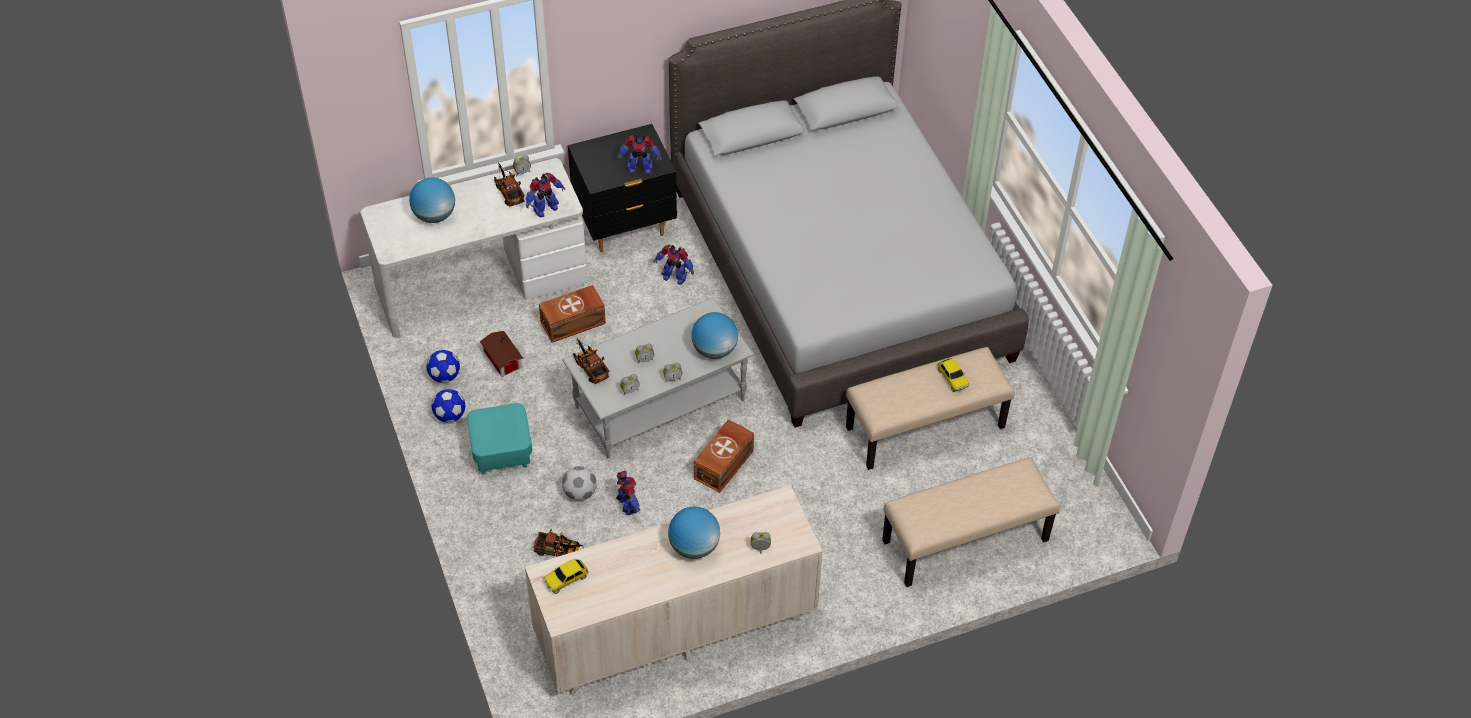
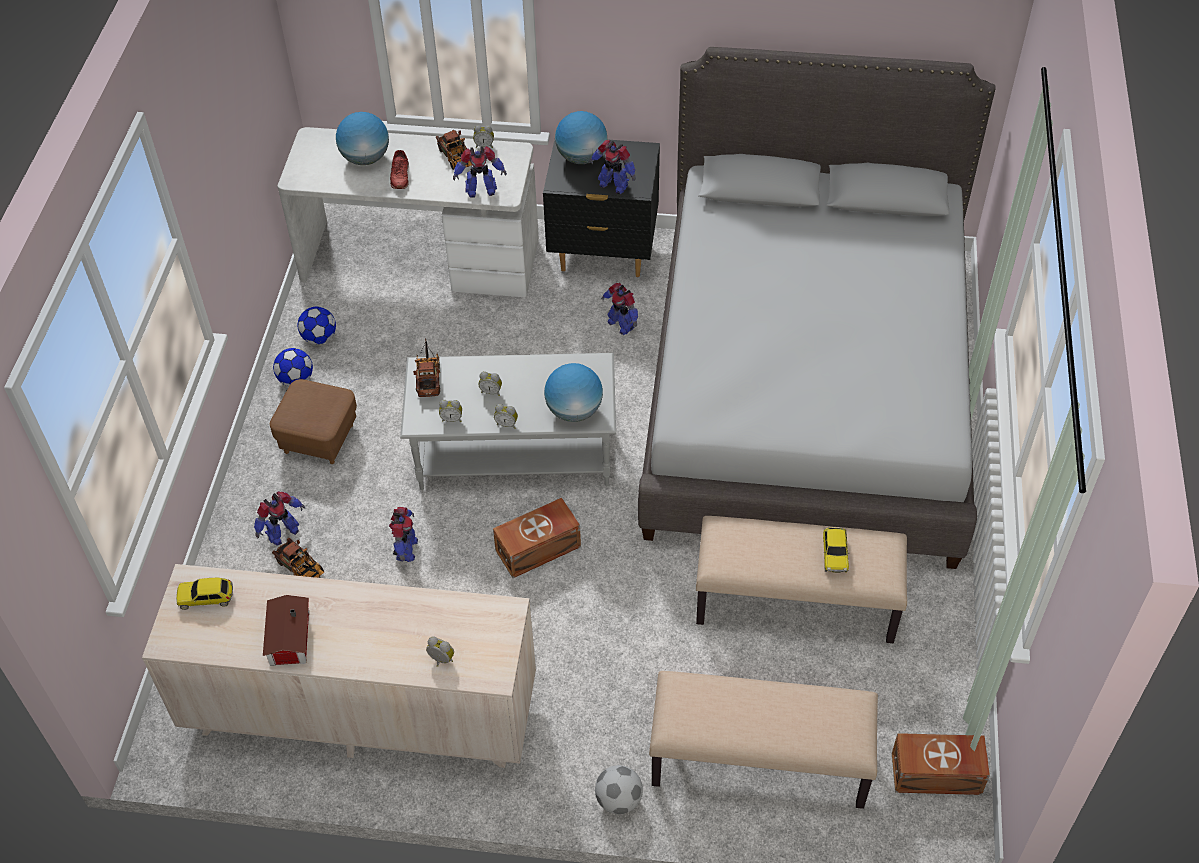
camera: 30 degrees right, 0 degrees up
turquoise ottoman [467,403,532,474] -> brown ottoman [270,379,357,464]
toy house [480,331,524,377] -> toy house moved to [263,595,309,666]
toy truck [494,163,525,207] -> toy truck turned 150 degrees clockwise [436,130,472,170]
brown storage box [539,285,606,343] -> brown storage box moved to [892,733,990,795]
football [562,466,597,501] -> football moved to [595,765,643,814]
globe [668,507,720,559] -> globe moved to [555,111,607,164]
none -> toy robot [254,491,305,545]
none -> red shoe [390,150,409,189]

